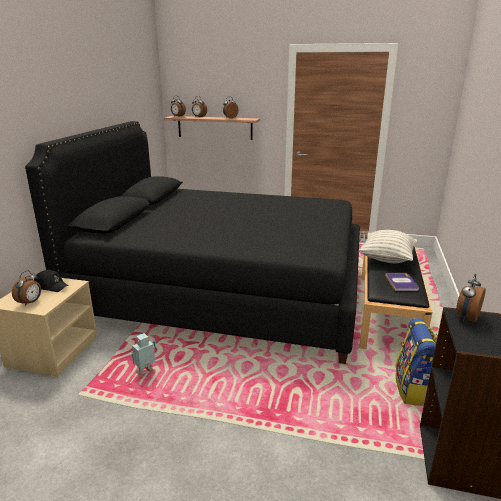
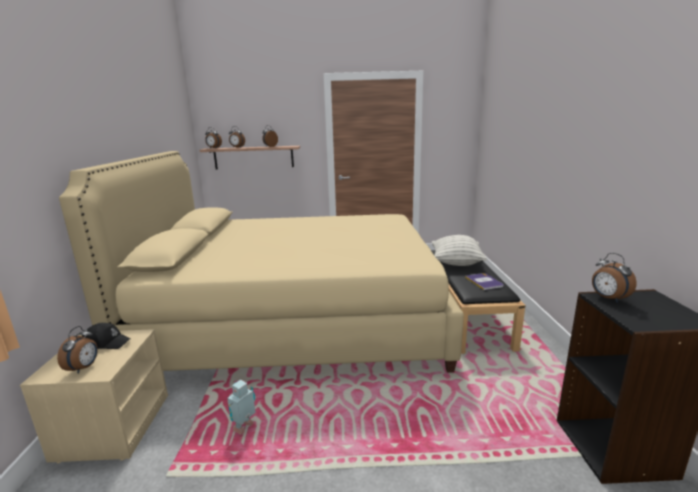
camera: 15 degrees left, 5 degrees down
black bed [25,121,360,364] -> beige bed [59,151,464,373]
backpack [395,318,438,406] -> none
alarm clock [456,274,486,322] -> alarm clock turned 45 degrees counterclockwise [592,253,637,303]

